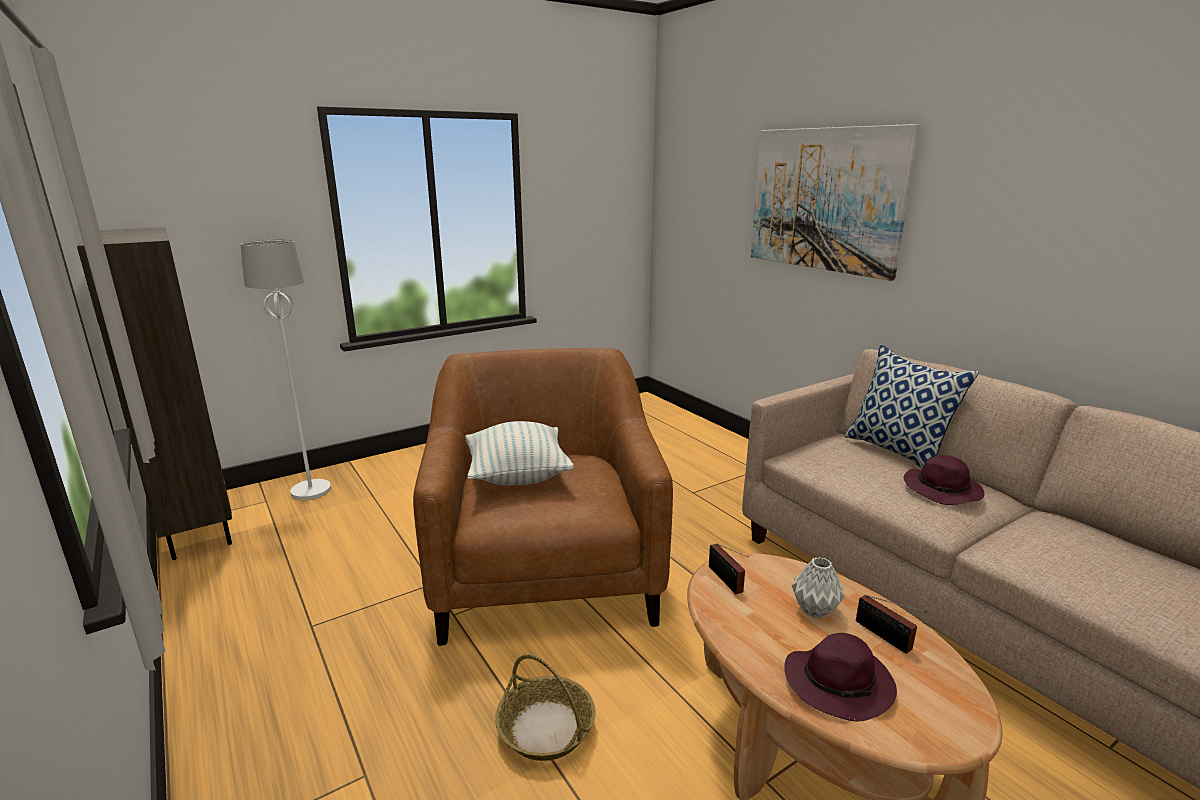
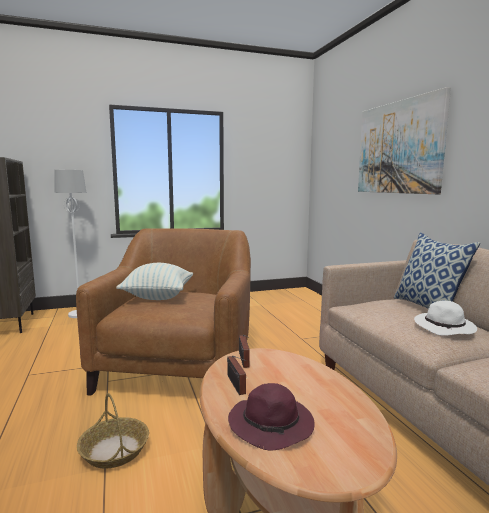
camera: 15 degrees right, 10 degrees down
grey vase [792,557,845,618] -> none
radio [856,595,927,654] -> radio moved to [227,356,246,395]
purple hat [903,455,984,505] -> white hat [414,301,477,336]

